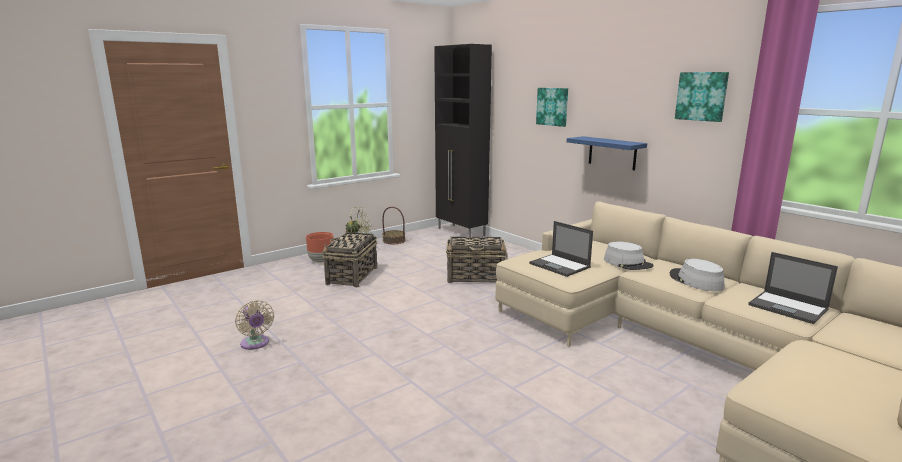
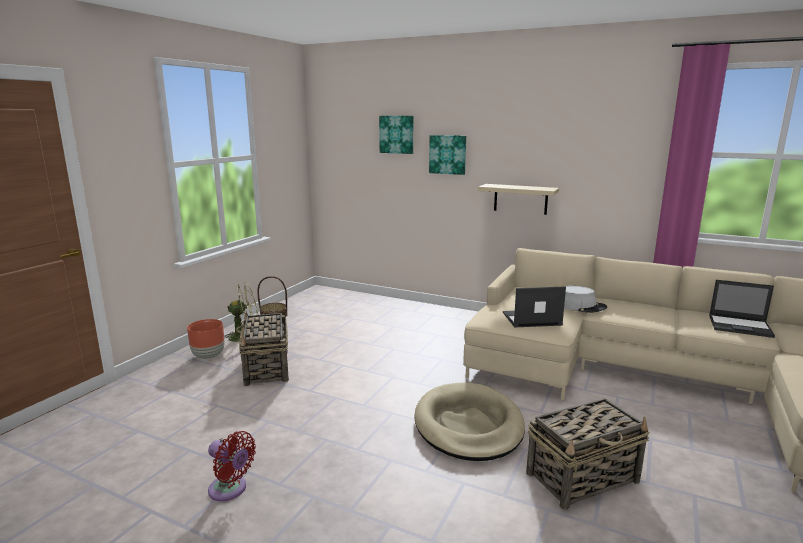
camera: 25 degrees left, 0 degrees up
beige fan [235,300,274,350] -> red fan [208,431,256,501]
black cabinet [434,44,492,237] -> none
basket [446,237,507,283] -> basket moved to [526,398,650,510]
laptop [529,221,593,277] -> laptop turned 150 degrees clockwise [503,287,566,327]
blue shelf [567,136,647,171] -> beige shelf [478,184,559,215]
grey hat [670,259,724,291] -> none
picture [675,72,729,122] -> picture moved to [379,116,413,154]
none -> beige dog bed [414,382,525,461]

